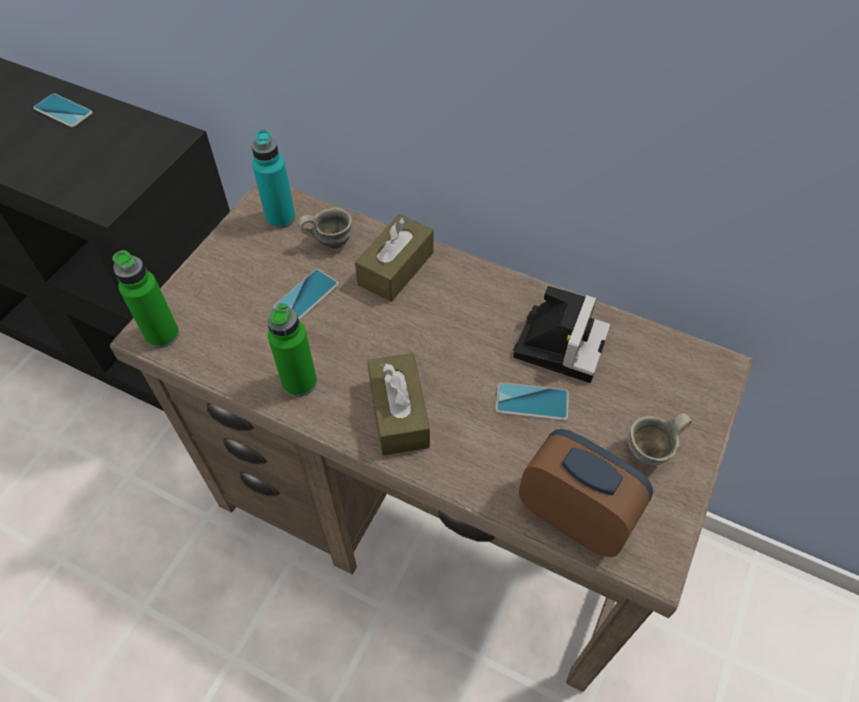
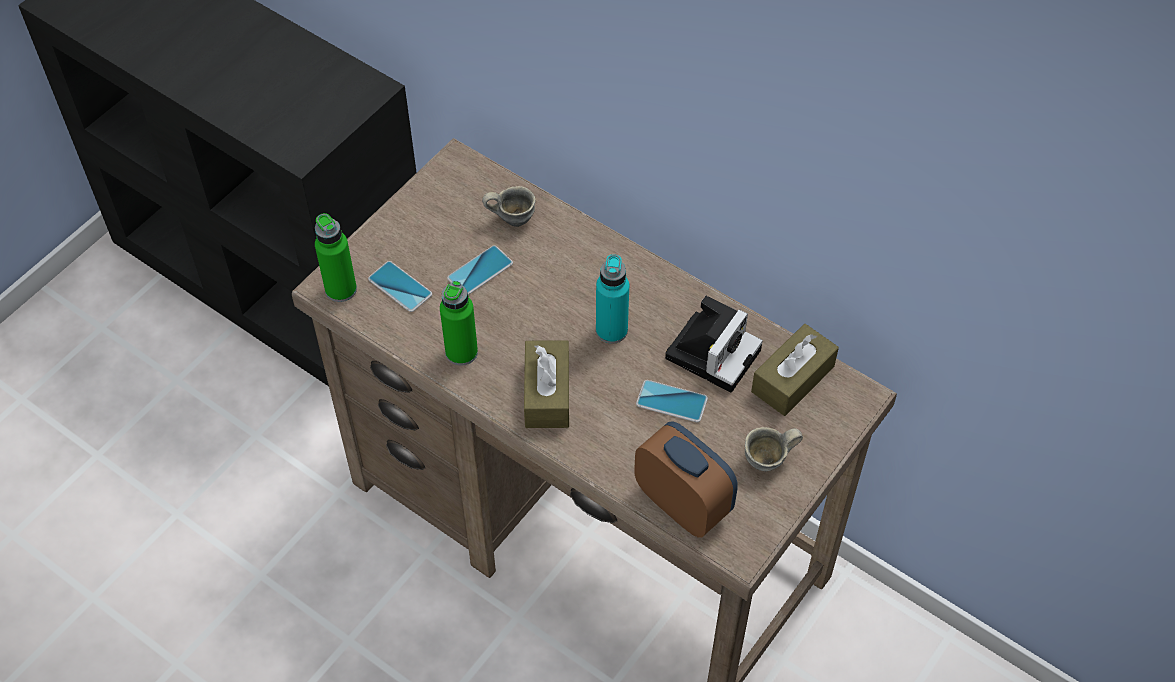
camera: 10 degrees right, 0 degrees up
phone [34,93,93,127] -> phone moved to [368,261,432,312]
turquoise bottle [252,130,296,228] -> turquoise bottle moved to [596,254,629,344]
brown tissue box [355,214,434,302] -> brown tissue box moved to [751,324,839,416]

